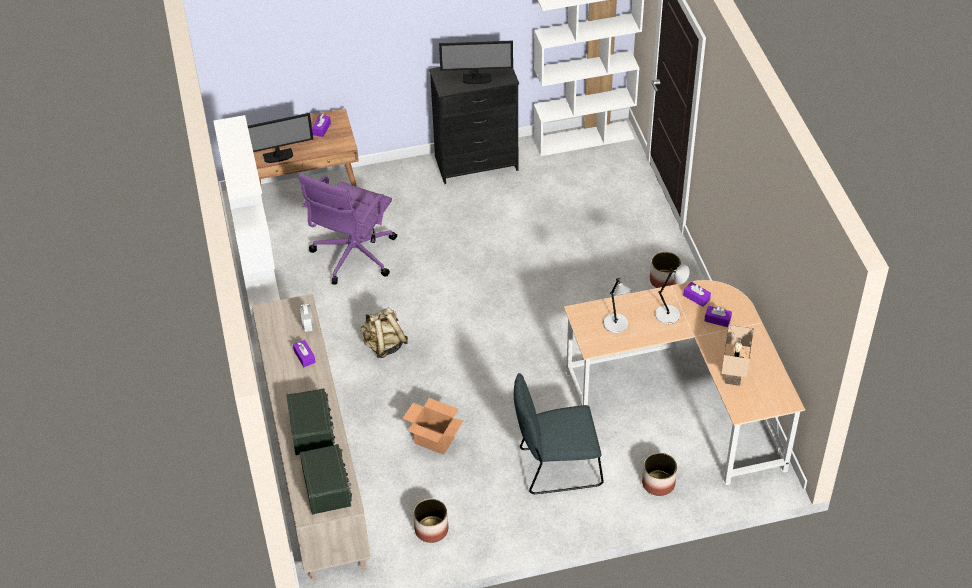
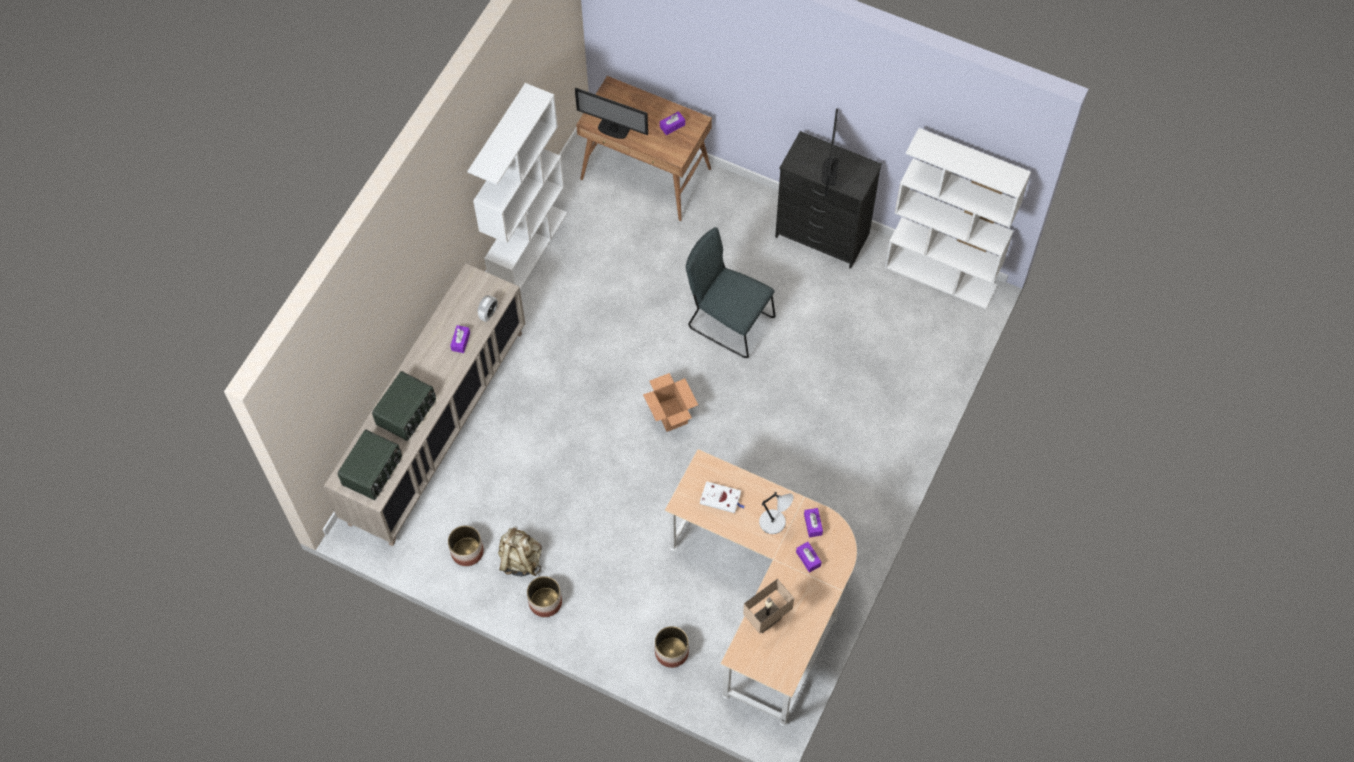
camera: 40 degrees right, 15 degrees up
purple office chair [299,174,397,285] -> none
beige backpack [360,307,408,358] -> beige backpack moved to [498,526,542,576]
cardboard box [402,398,464,455] -> cardboard box moved to [643,373,698,432]
monitor [439,40,513,84] -> monitor turned 60 degrees clockwise [821,109,839,196]
grey chair [514,373,604,494] -> grey chair moved to [686,227,776,358]
grey table lamp [603,278,633,333] -> white book [700,481,744,513]
planter [650,252,681,288] -> planter moved to [527,576,562,617]

